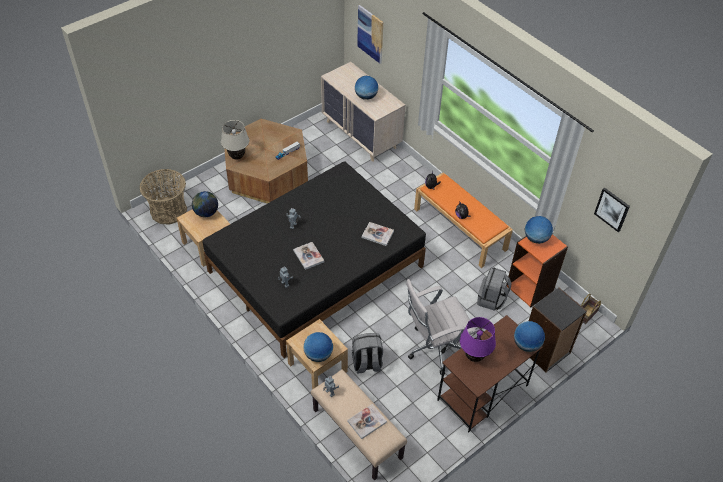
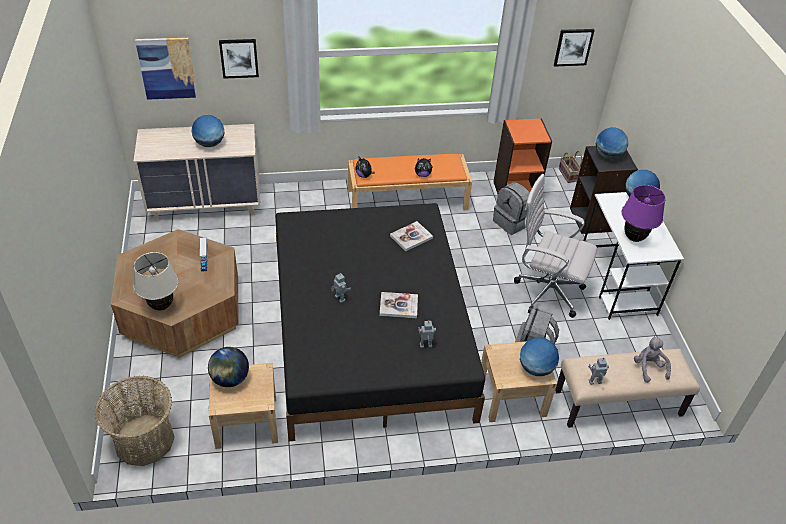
camera: 60 degrees left, 5 degrees down
book [347,404,387,439] -> grey plush toy [634,336,671,383]
white office chair [406,279,476,375] -> white office chair turned 105 degrees clockwise [514,174,597,318]
brown desk [437,315,543,432] -> white desk [583,192,684,320]
globe [525,216,553,244] -> globe moved to [596,127,628,159]
none -> picture [219,39,259,79]

